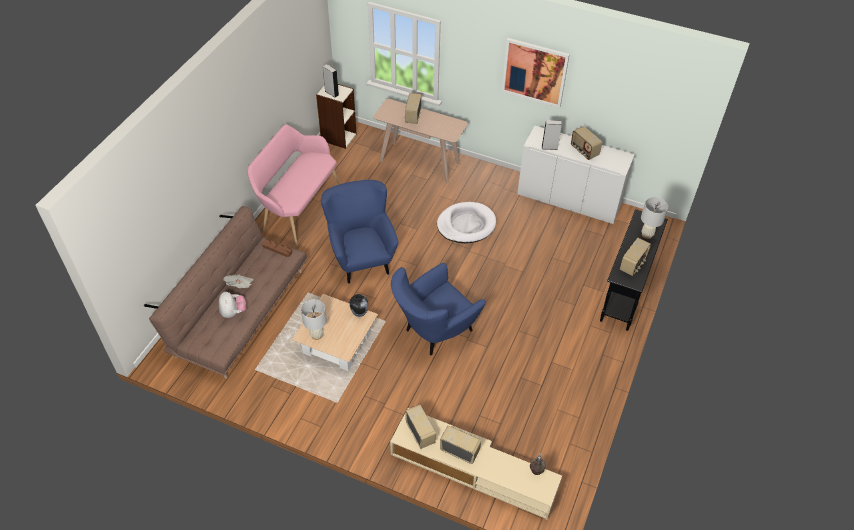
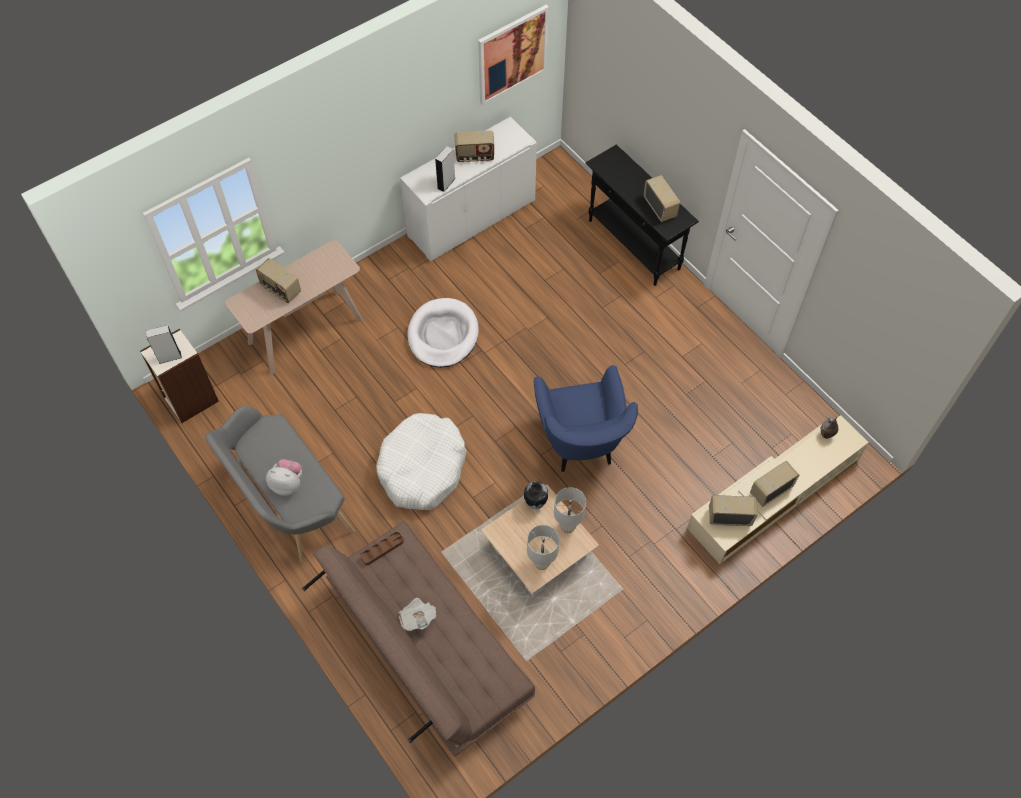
camera: 60 degrees left, 10 degrees up
plush toy [219,291,246,318] -> plush toy moved to [266,459,302,496]
pink bench [247,125,340,245] -> grey bench [205,406,355,562]
blue armchair [321,180,399,284] -> white dog bed [376,413,467,510]
picture [502,38,570,108] -> picture moved to [478,5,549,106]
white table lamp [641,197,668,239] -> white table lamp moved to [554,487,586,533]

